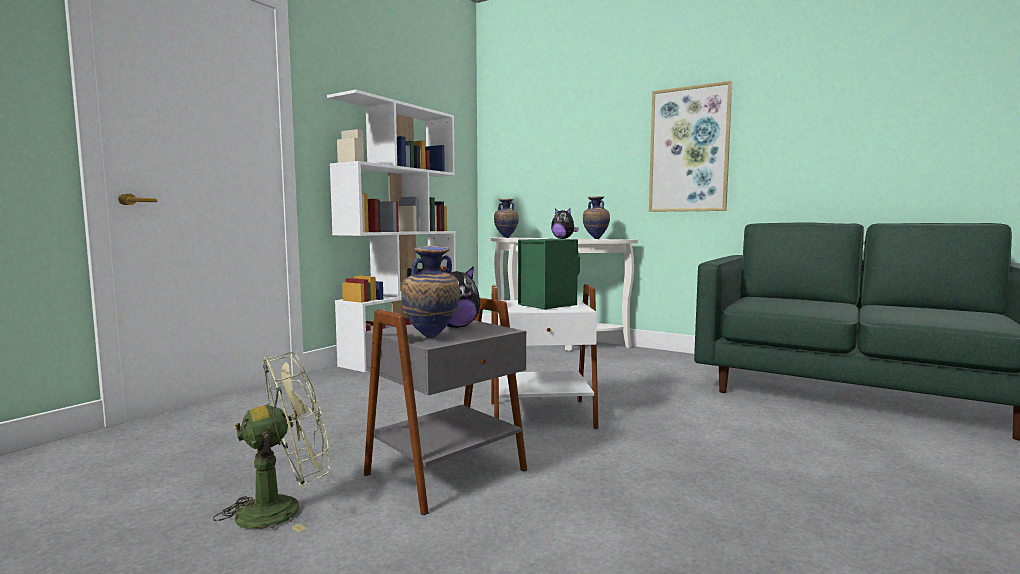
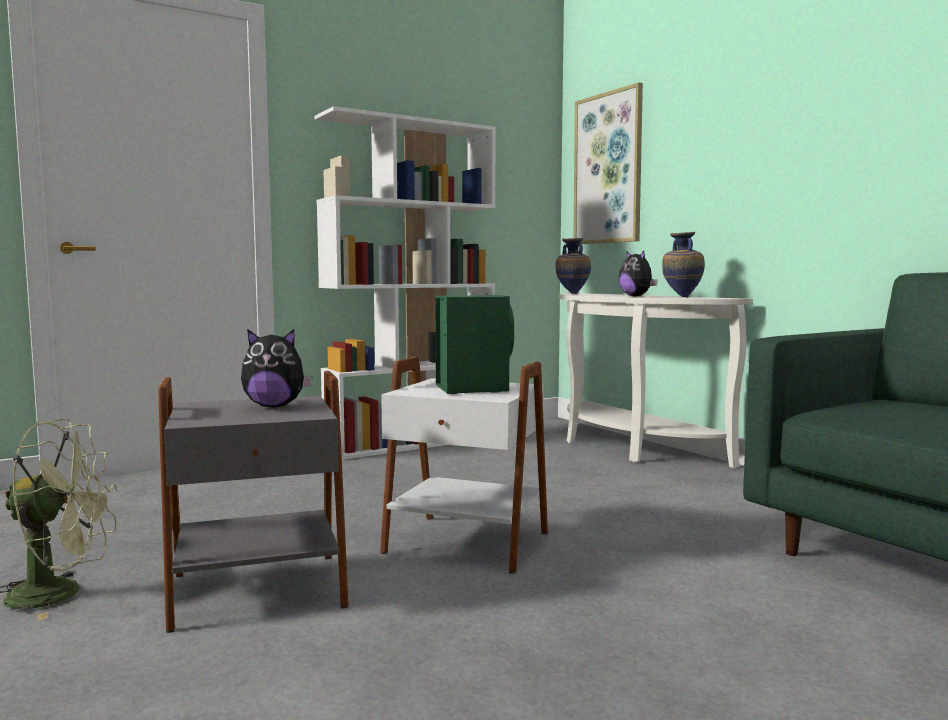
camera: 25 degrees right, 0 degrees up
vase [401,246,460,338] -> none
picture [649,81,732,212] -> picture moved to [573,82,643,244]

